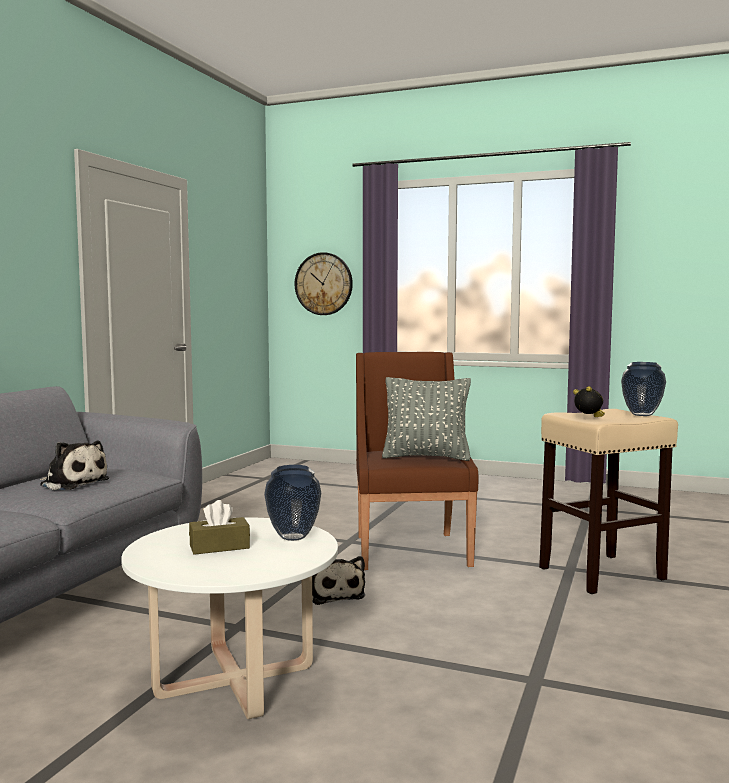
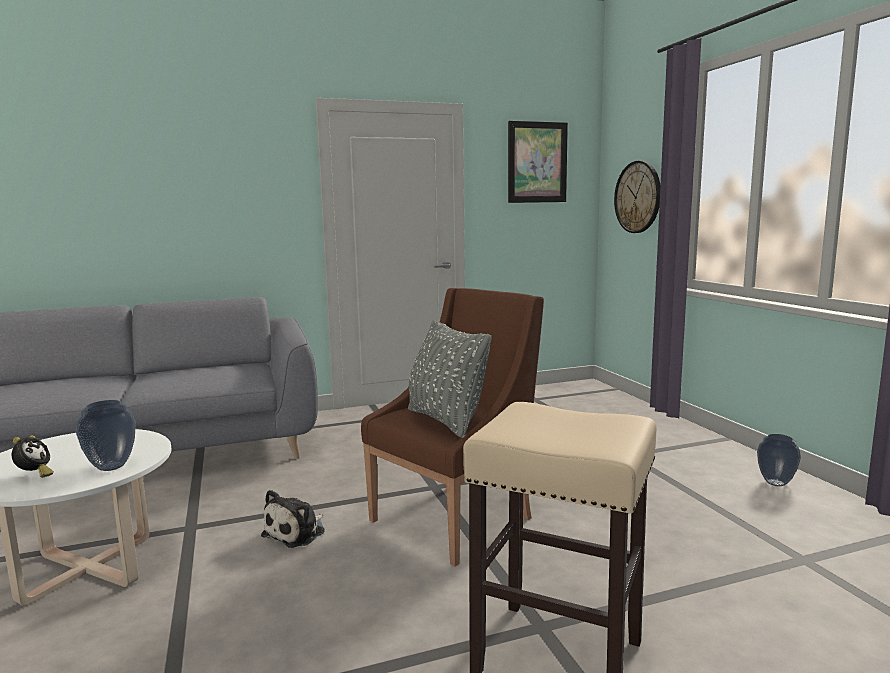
camera: 50 degrees right, 5 degrees up
plush toy [40,441,110,490] -> none
brown tissue box [189,500,250,555] -> none
alarm clock [573,386,605,417] -> alarm clock moved to [11,435,54,477]
vase [621,362,666,416] -> vase moved to [757,434,801,486]
none -> picture [508,121,568,203]

